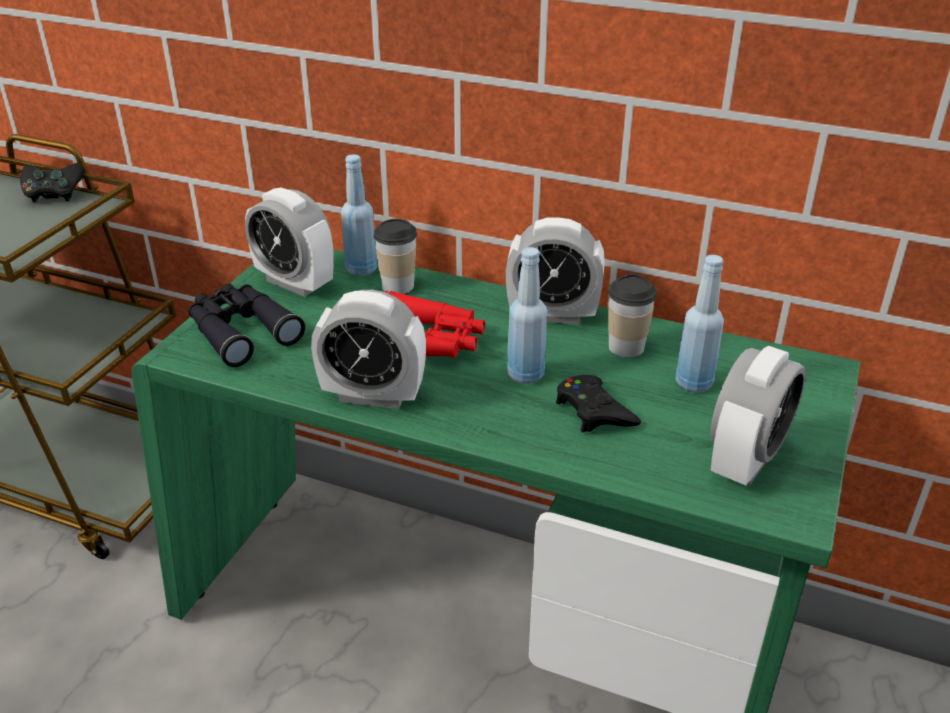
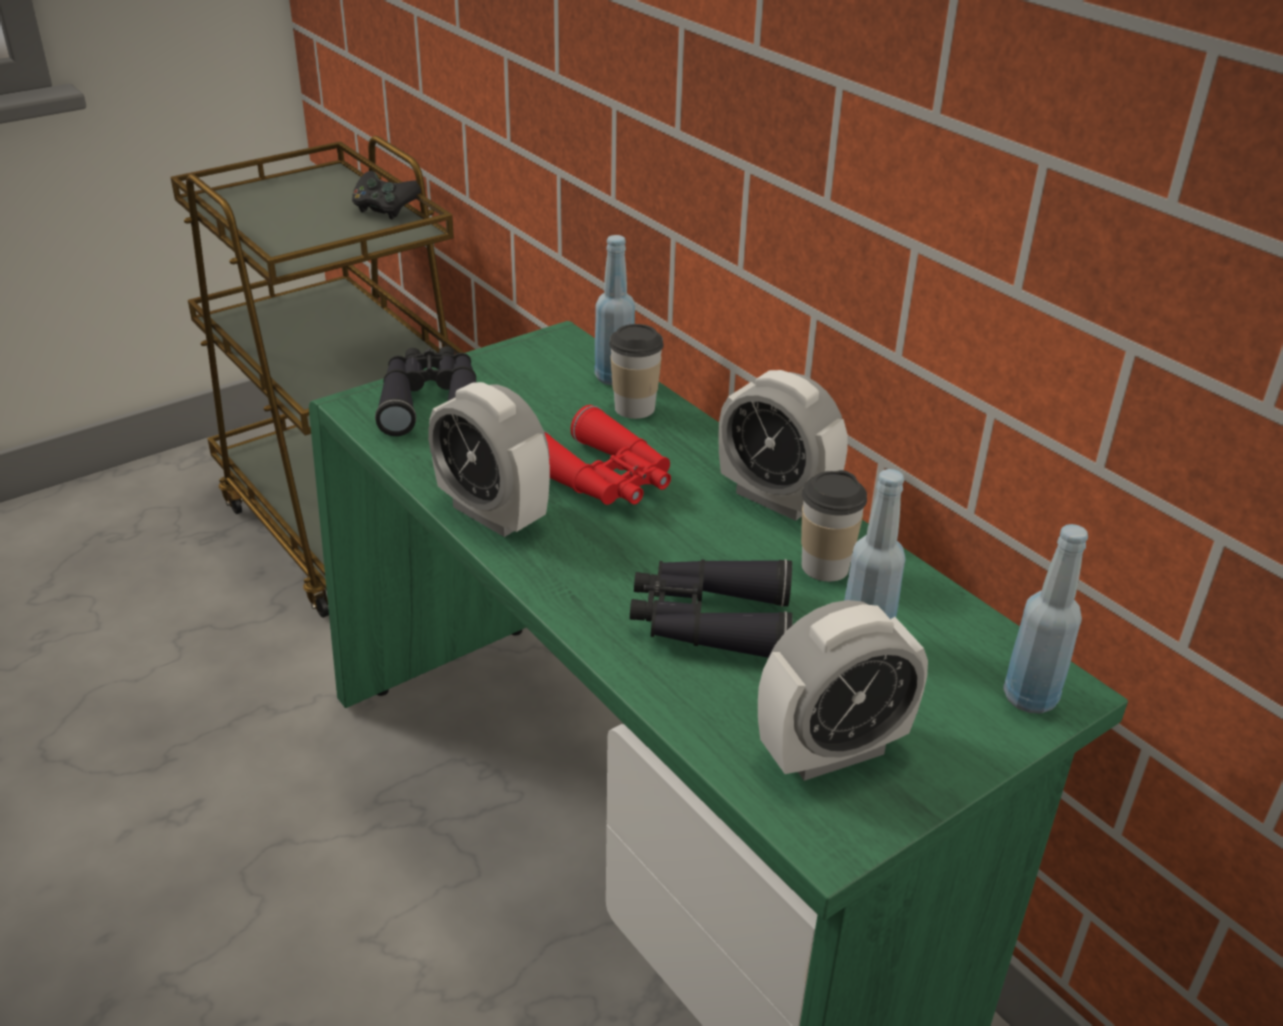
camera: 30 degrees right, 0 degrees up
alarm clock [245,188,334,297] -> none
blue bottle [507,247,547,384] -> blue bottle moved to [1003,524,1088,714]
black game controller [556,375,641,432] -> black binoculars [630,559,793,658]

